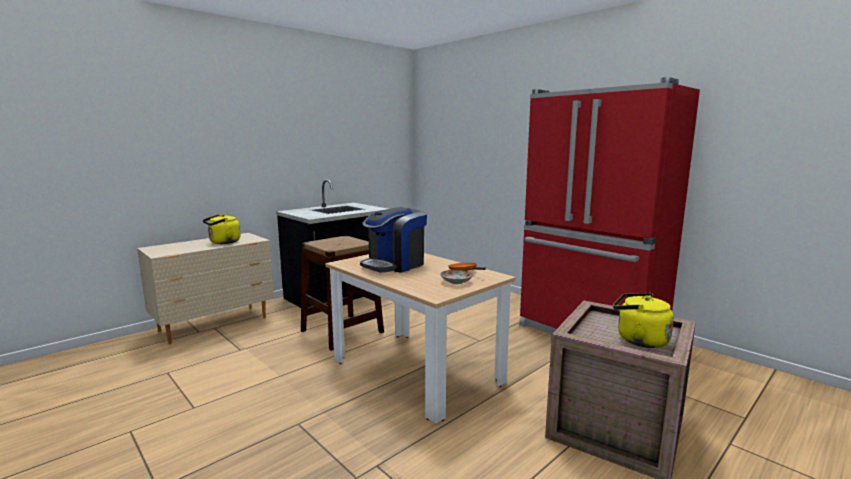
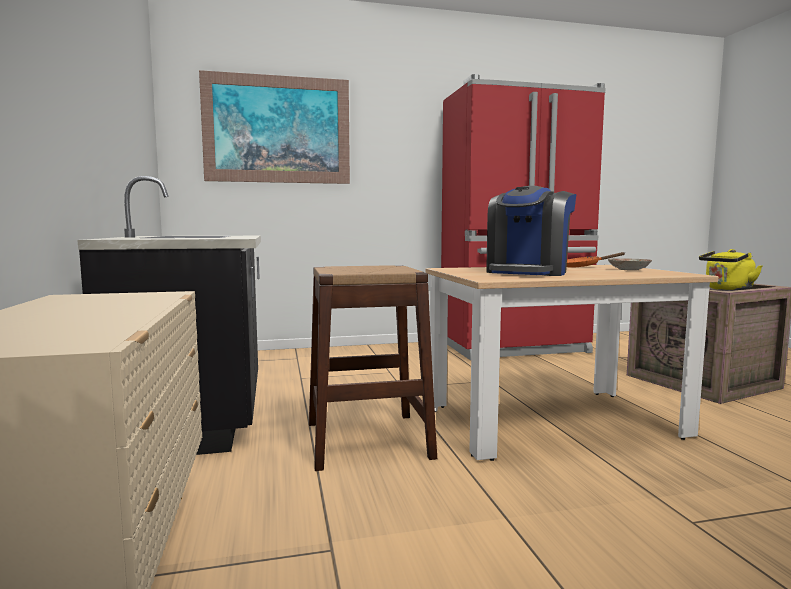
camera: 60 degrees left, 5 degrees down
yellow kettle [203,214,241,244] -> none
coffee machine [360,207,427,273] -> coffee machine turned 45 degrees clockwise [486,186,577,276]
none -> picture [199,70,350,184]

